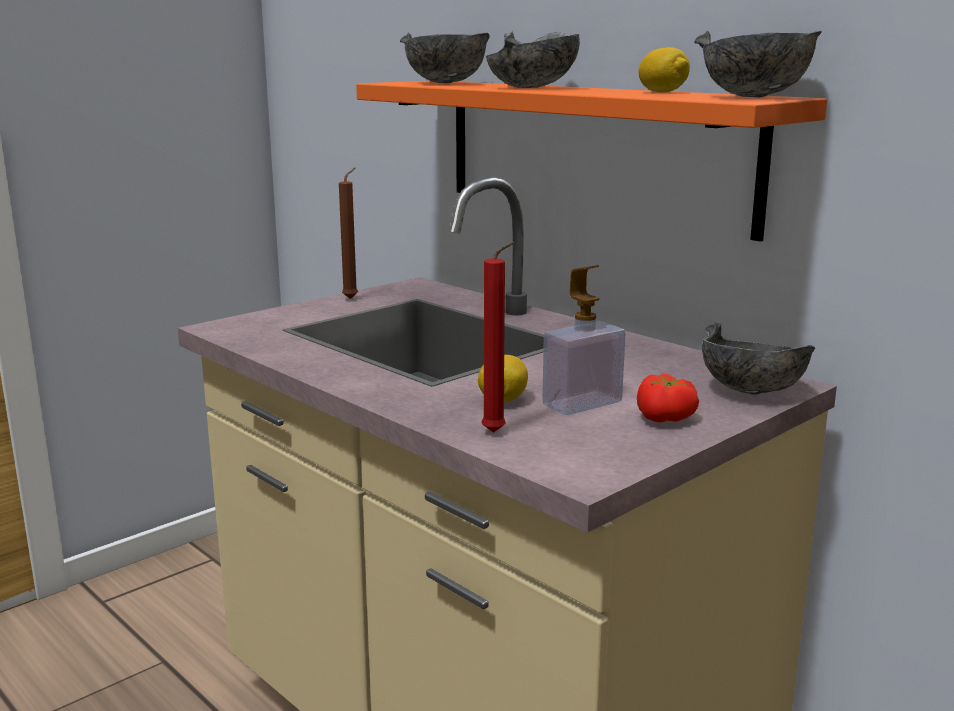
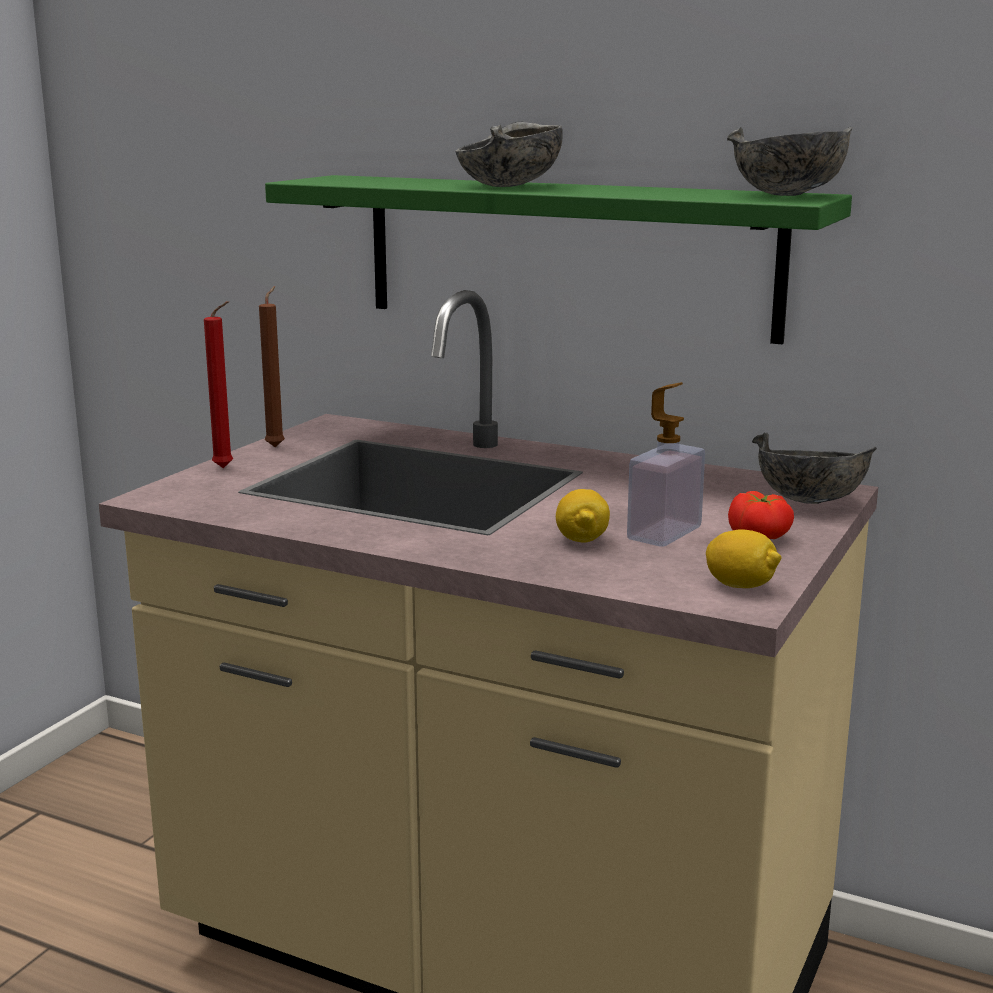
camera: 20 degrees left, 0 degrees up
orange shelf [356,81,827,242] -> green shelf [265,175,852,345]
grey bowl [400,33,490,83] -> none
red candle [481,242,514,433] -> red candle moved to [204,301,233,468]
lemon [639,47,690,92] -> lemon moved to [706,529,782,588]

